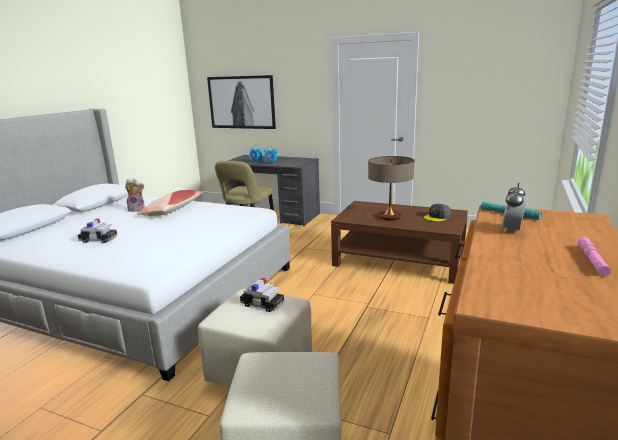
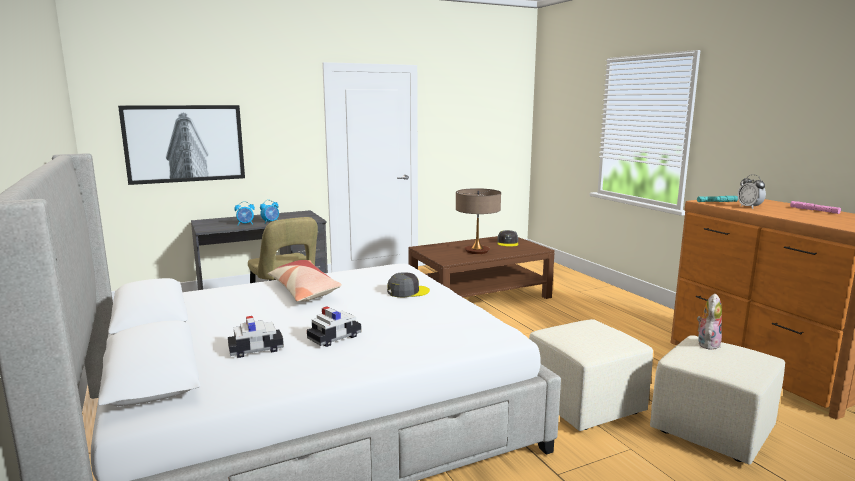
camera: 50 degrees left, 5 degrees down
plush toy [125,178,145,212] -> plush toy moved to [697,293,722,350]
toy car [240,277,284,312] -> toy car moved to [228,316,284,358]
none -> grey cap [387,272,430,297]

